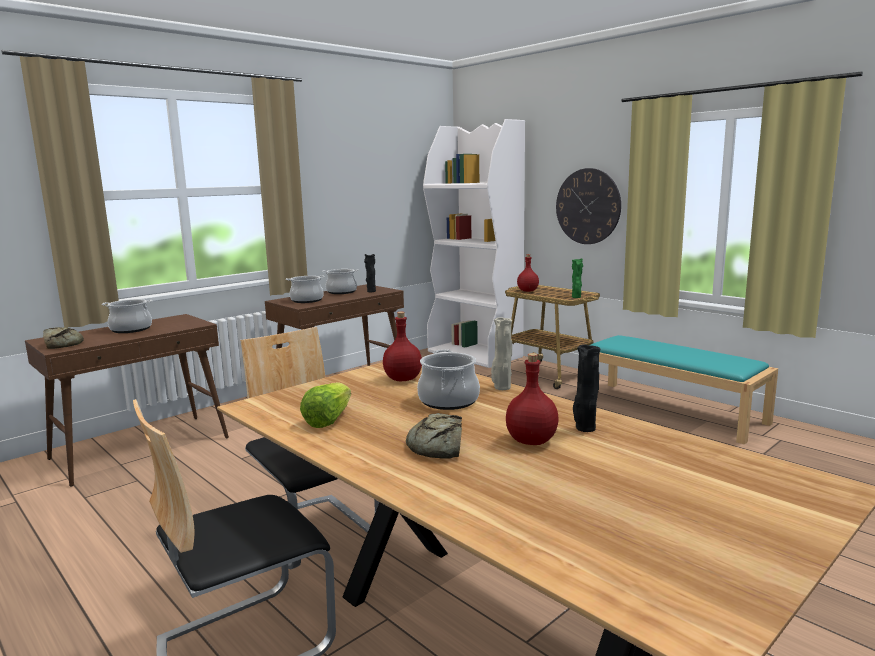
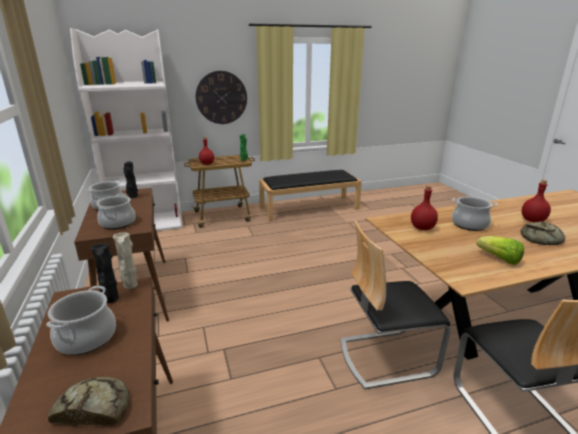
camera: 65 degrees left, 10 degrees up
beige vase [491,317,512,390] -> beige vase moved to [113,232,138,289]
black vase [573,344,600,432] -> black vase moved to [91,243,119,303]
turquoise bench [591,335,778,444] -> black bench [259,170,362,221]

